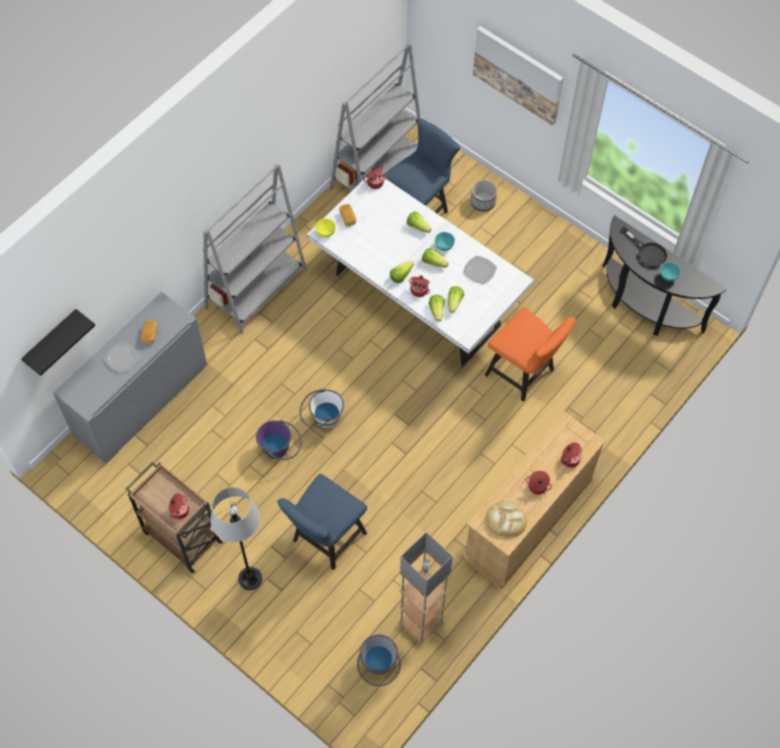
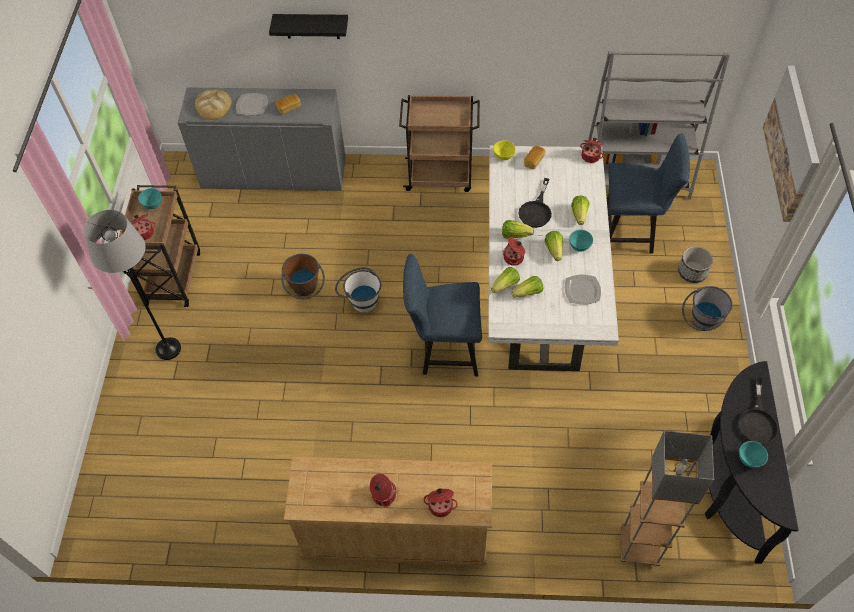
camera: 55 degrees right, 5 degrees down
black shelf [21,309,95,376] -> black shelf moved to [269,14,348,39]
grey bookcase [203,164,307,334] -> brown cart [399,95,480,192]
purple bucket [256,420,302,460] -> brown bucket [281,254,325,299]
blue chair [277,473,367,570] -> blue chair moved to [403,254,482,376]
grey bucket [357,635,401,686] -> grey bucket moved to [682,286,733,331]
grey floor lamp [398,532,453,645] -> grey floor lamp moved to [621,430,714,566]
orange chair [485,307,576,402] -> none
bread [486,501,527,537] -> bread moved to [195,89,232,120]
none -> turquoise bowl [138,188,162,209]
none -> black frying pan [518,178,552,228]

